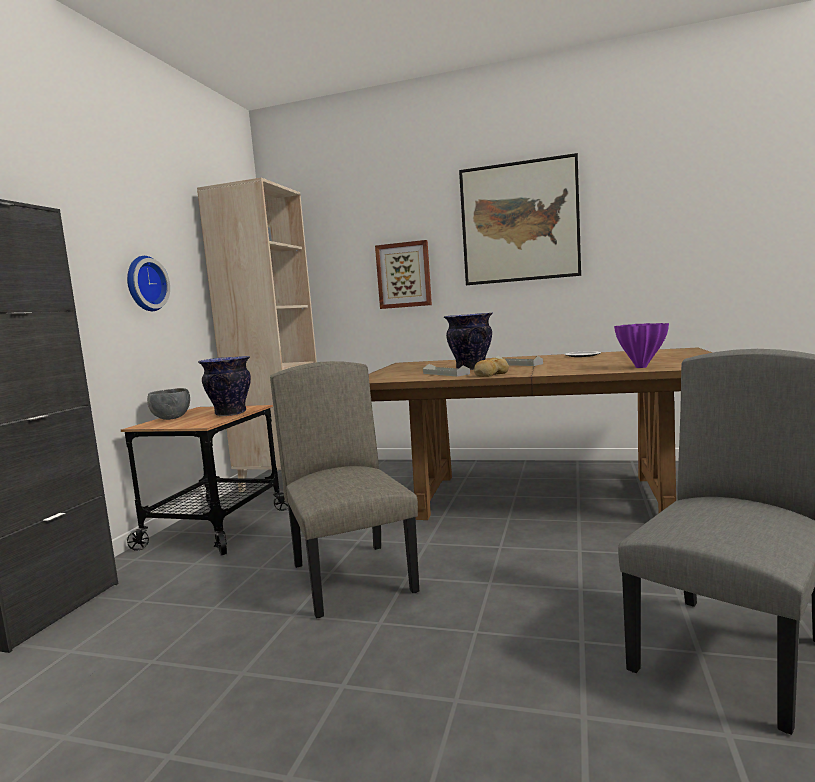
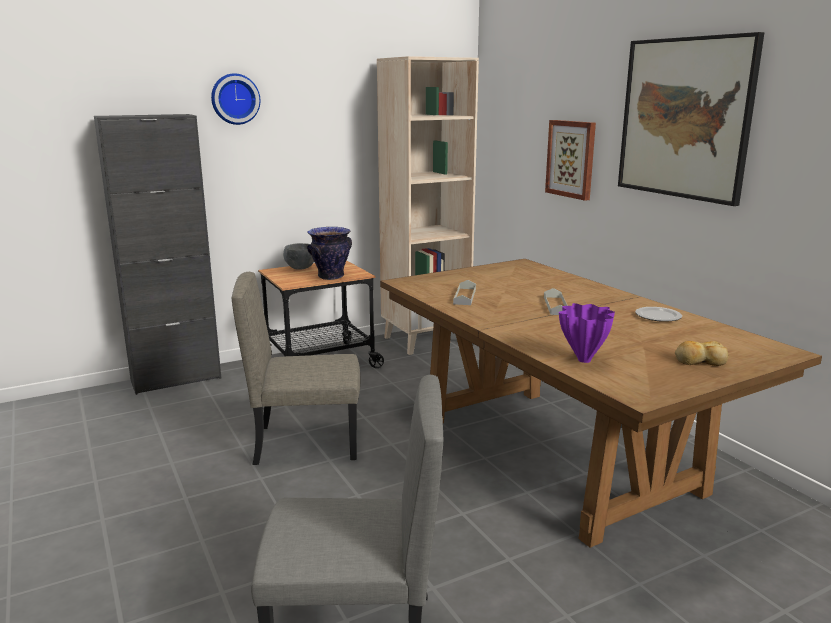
camera: 45 degrees right, 10 degrees up
wall clock [127,256,170,311] -> wall clock moved to [211,73,260,125]
beige chair [270,361,419,618] -> beige chair turned 120 degrees counterclockwise [232,272,360,465]
vase [444,313,493,370] -> none
bread [474,358,509,377] -> bread moved to [675,341,728,366]

